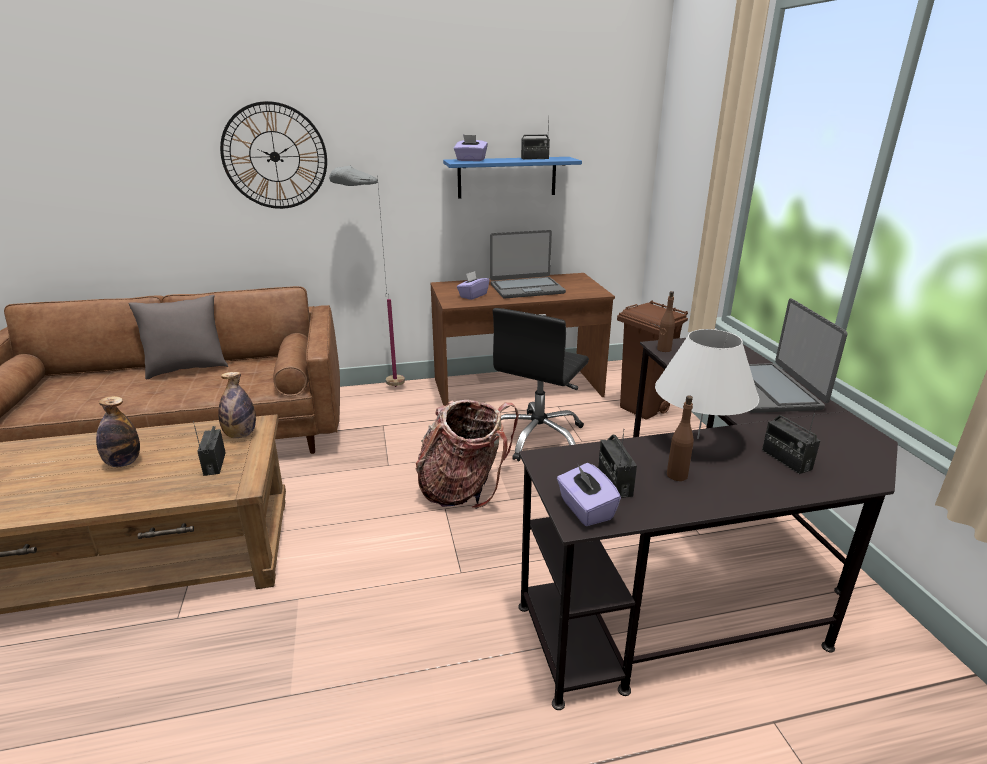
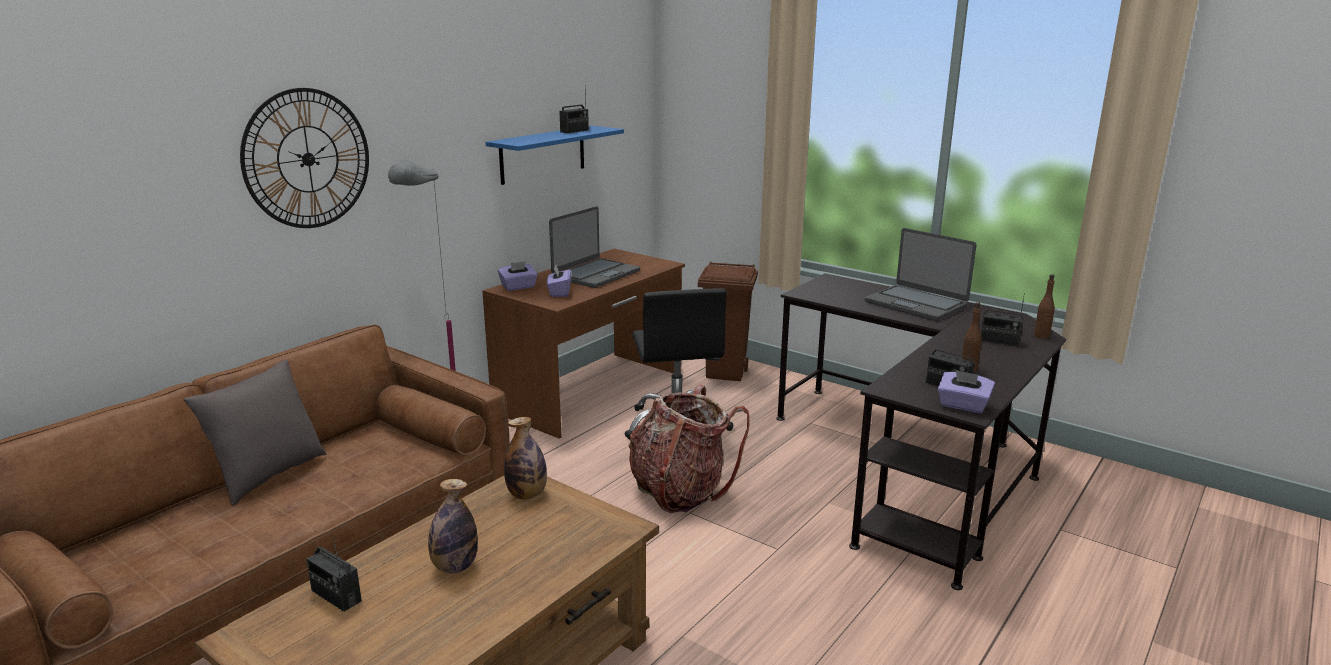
camera: 40 degrees left, 5 degrees down
radio [193,421,226,476] -> radio moved to [306,538,362,612]
purple tissue box [454,135,488,161] -> purple tissue box moved to [498,261,538,291]
white table lamp [655,329,759,439] -> none
brown bottle [657,291,675,352] -> brown bottle moved to [1034,274,1055,339]

